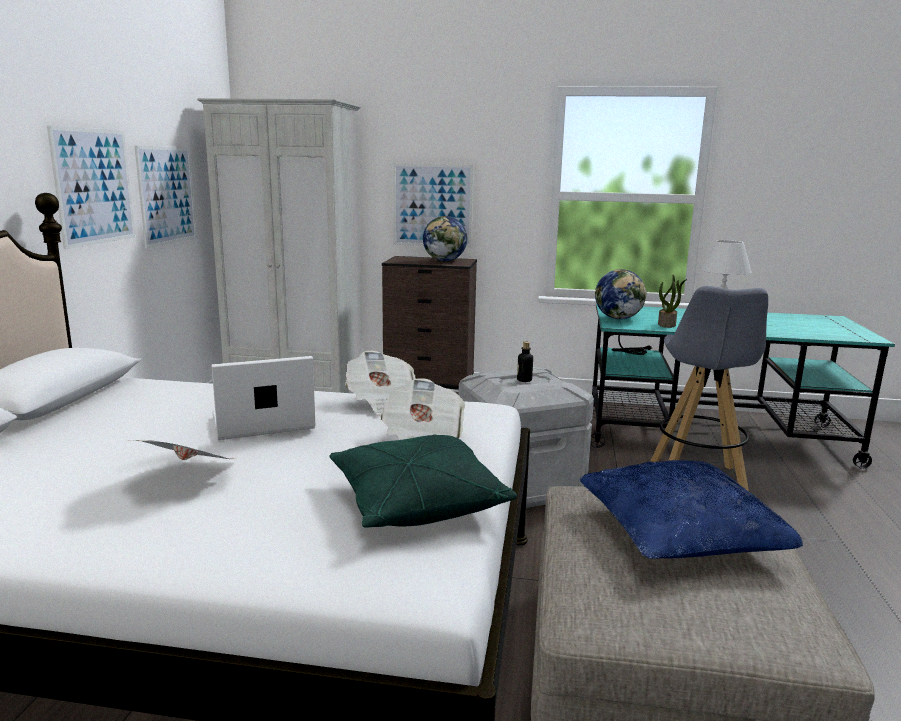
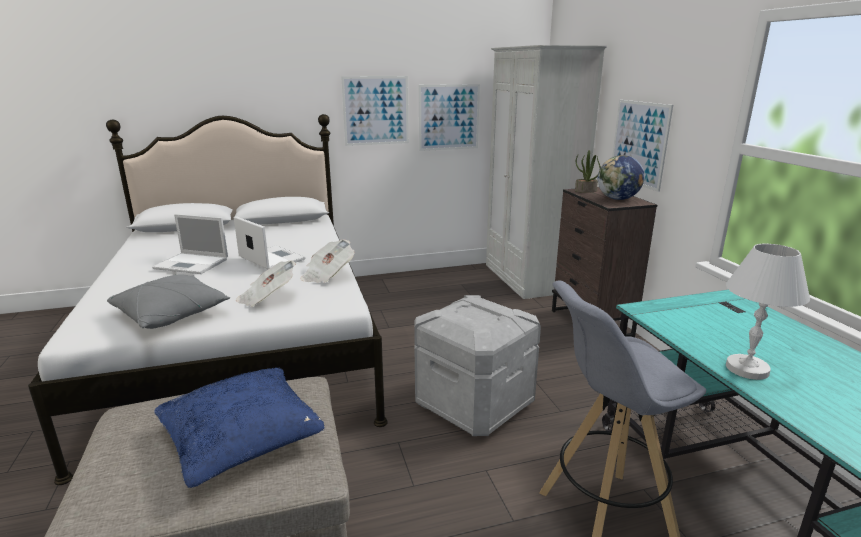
camera: 65 degrees right, 5 degrees up
newspaper [128,440,237,460] -> laptop [152,214,228,274]
green pillow [329,434,517,528] -> grey pillow [107,275,230,329]
bottle [517,342,533,382] -> none
globe [595,269,647,319] -> none
potted plant [658,275,687,328] -> potted plant moved to [575,150,601,193]

